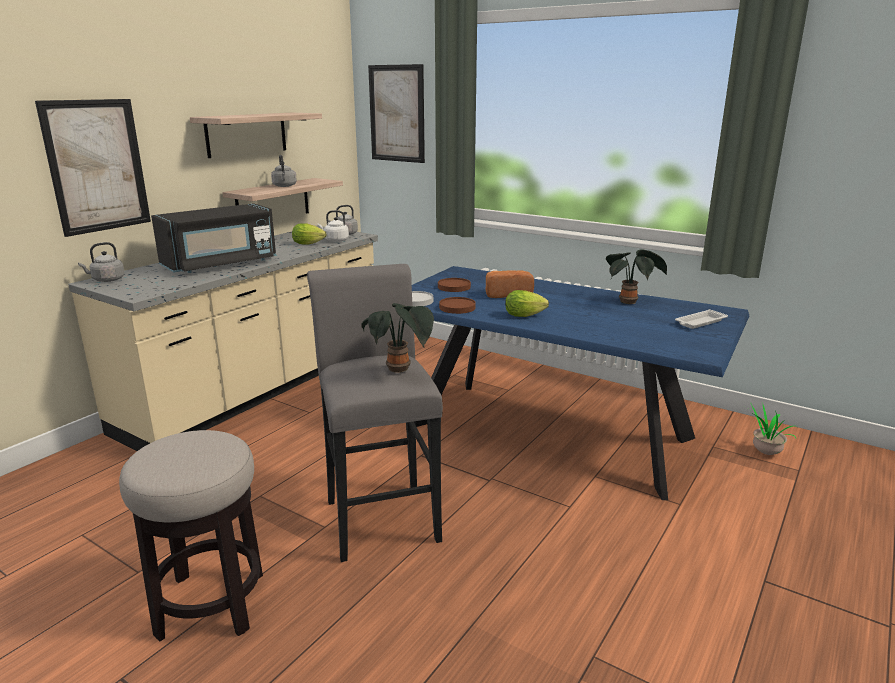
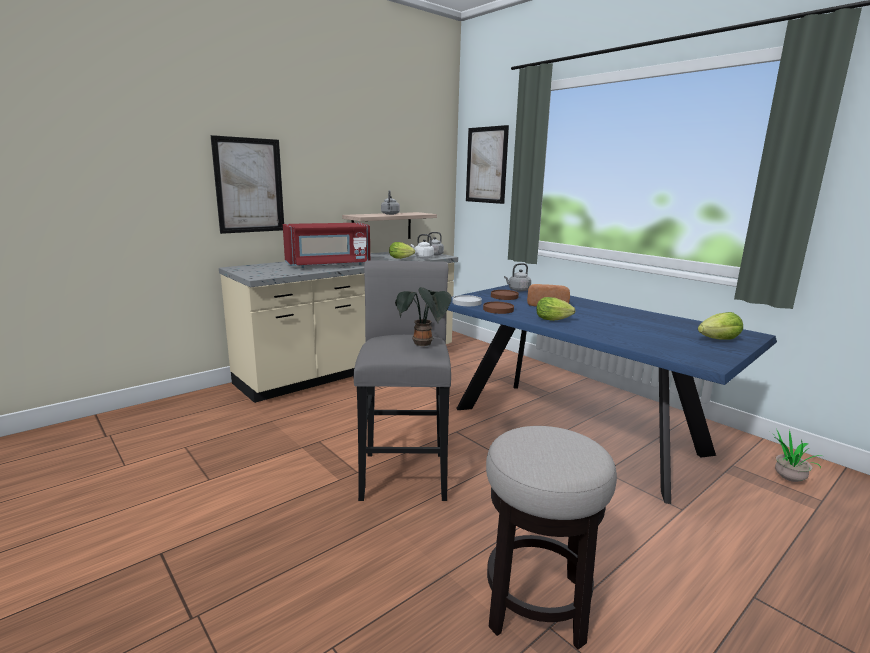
camera: 15 degrees right, 5 degrees down
grey kettle [78,242,125,282] -> grey kettle moved to [504,263,531,291]
stool [119,430,263,642] -> stool moved to [486,426,617,649]
black microwave [151,203,276,273] -> red microwave [283,223,370,268]
shelf [190,113,322,158] -> none
potted plant [606,249,667,304] -> none
white tray [675,309,728,329] -> lettuce [698,312,743,340]

